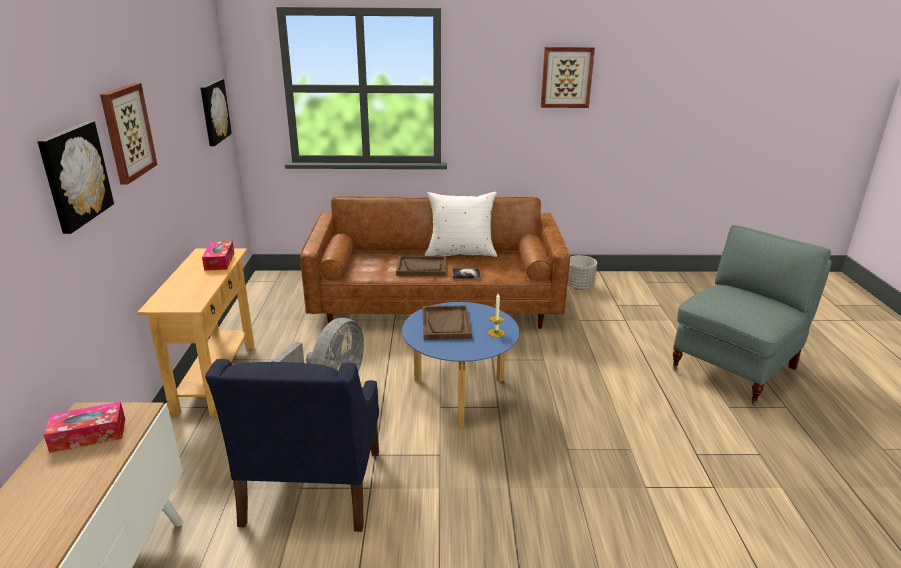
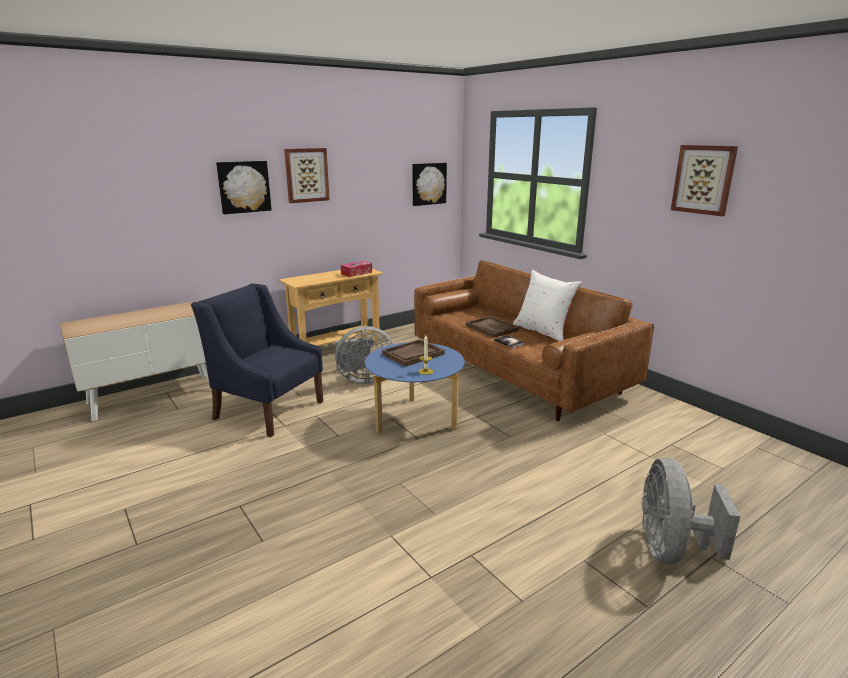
camera: 55 degrees right, 5 degrees down
tissue box [44,402,125,453] -> none
blue armchair [205,359,379,532] -> blue armchair turned 60 degrees clockwise [191,283,323,437]
grey planter [568,255,597,290] -> none
grey armchair [673,225,832,405] -> grey fan [641,458,740,564]

